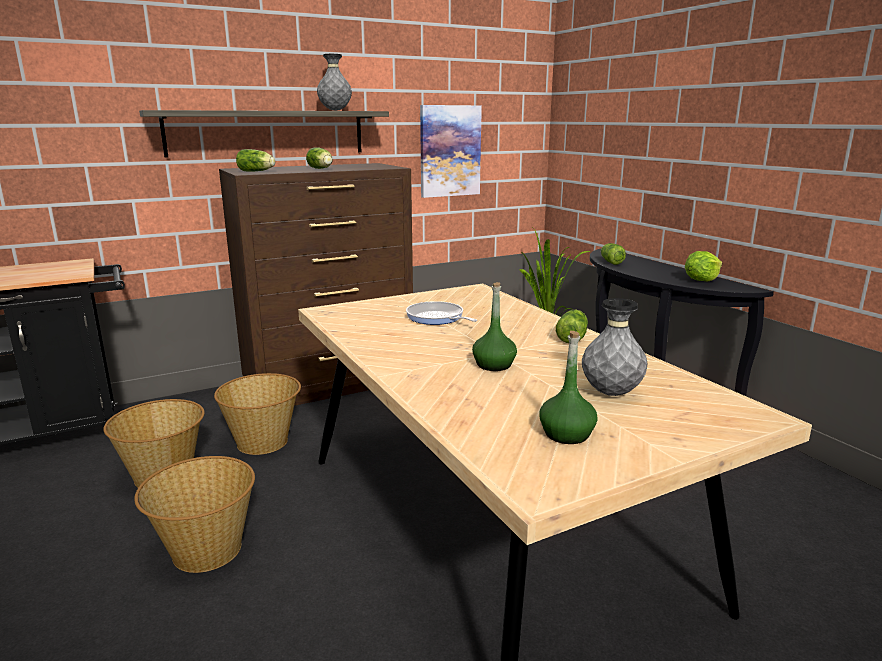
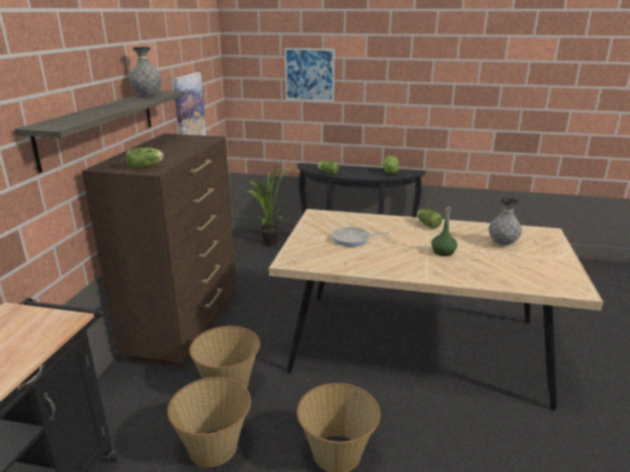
camera: 50 degrees left, 5 degrees up
lettuce [306,147,333,169] -> none
green bottle [539,331,598,444] -> none
none -> picture [285,48,335,102]

